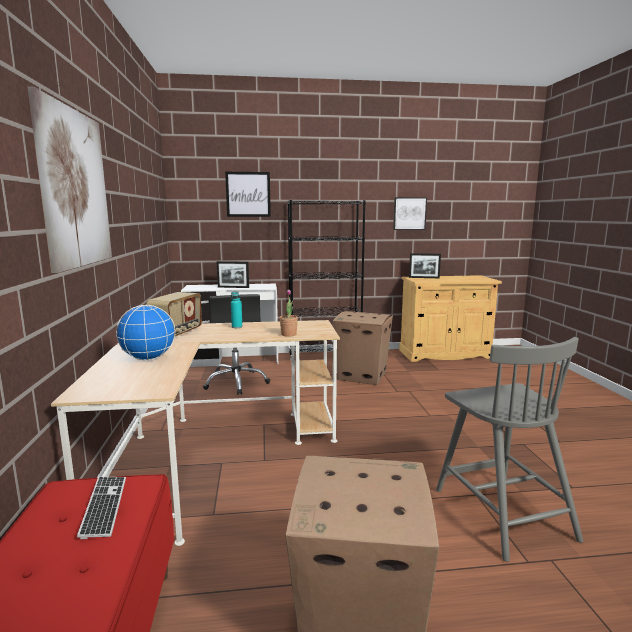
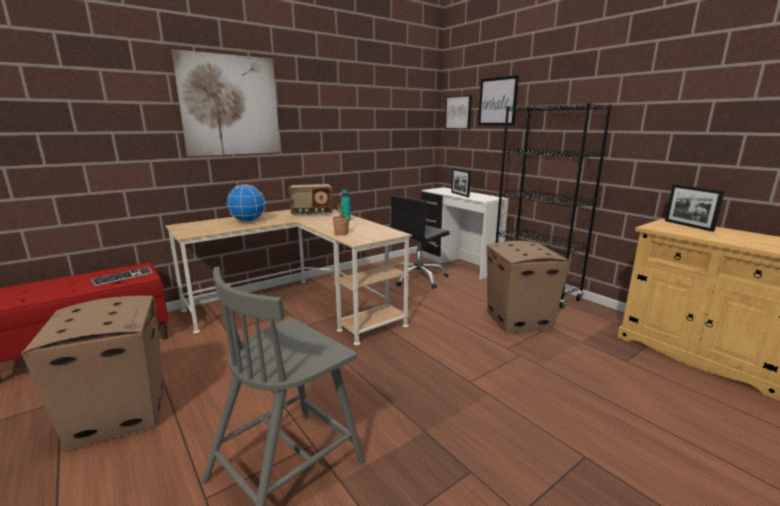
camera: 60 degrees right, 5 degrees up
picture [393,197,427,230] -> picture moved to [445,95,472,129]

